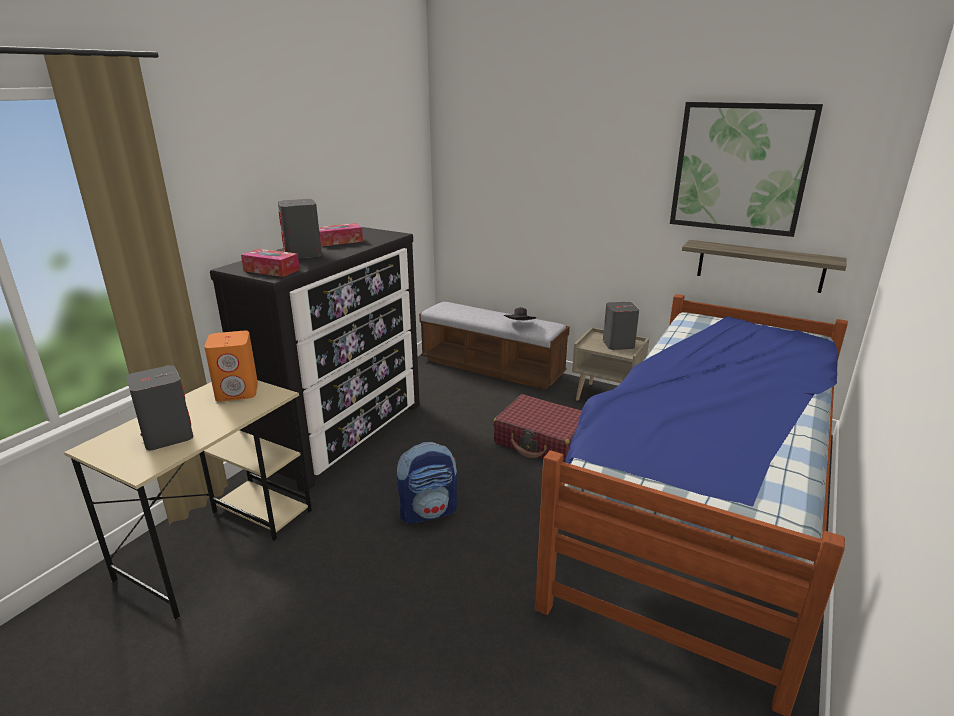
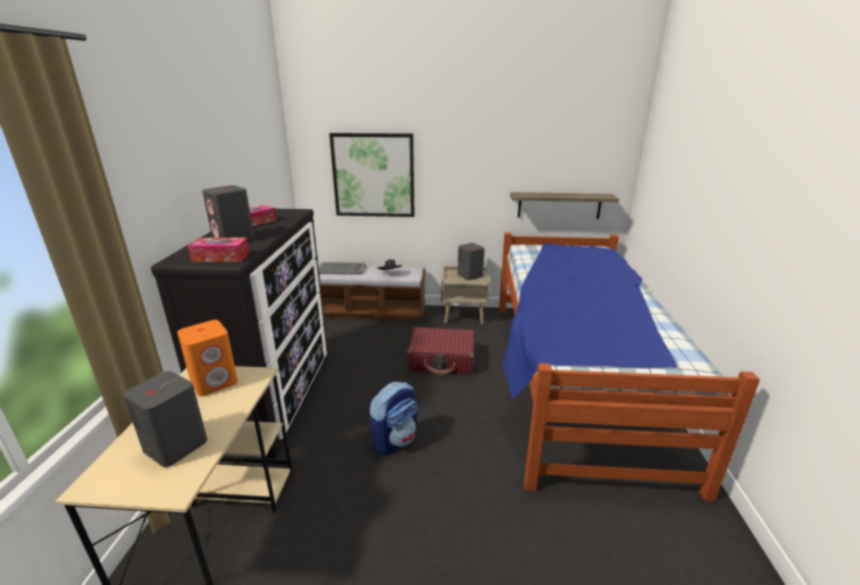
camera: 25 degrees left, 0 degrees up
picture [670,102,823,237] -> picture moved to [329,133,415,217]
none -> grey tray [319,262,366,275]

